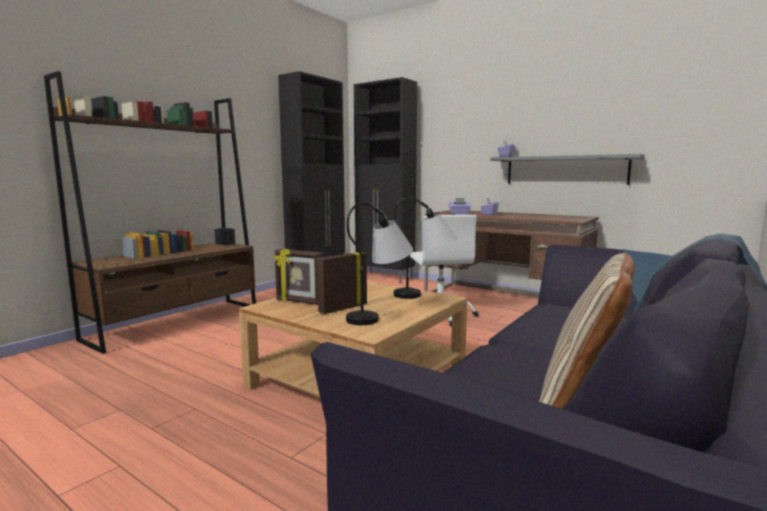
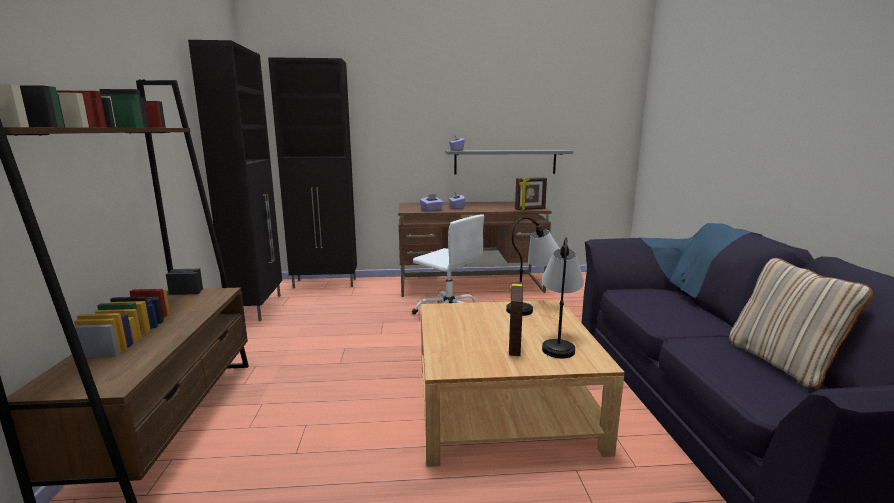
camera: 40 degrees left, 5 degrees up
picture frame [274,249,323,305] -> picture frame moved to [515,177,547,210]

